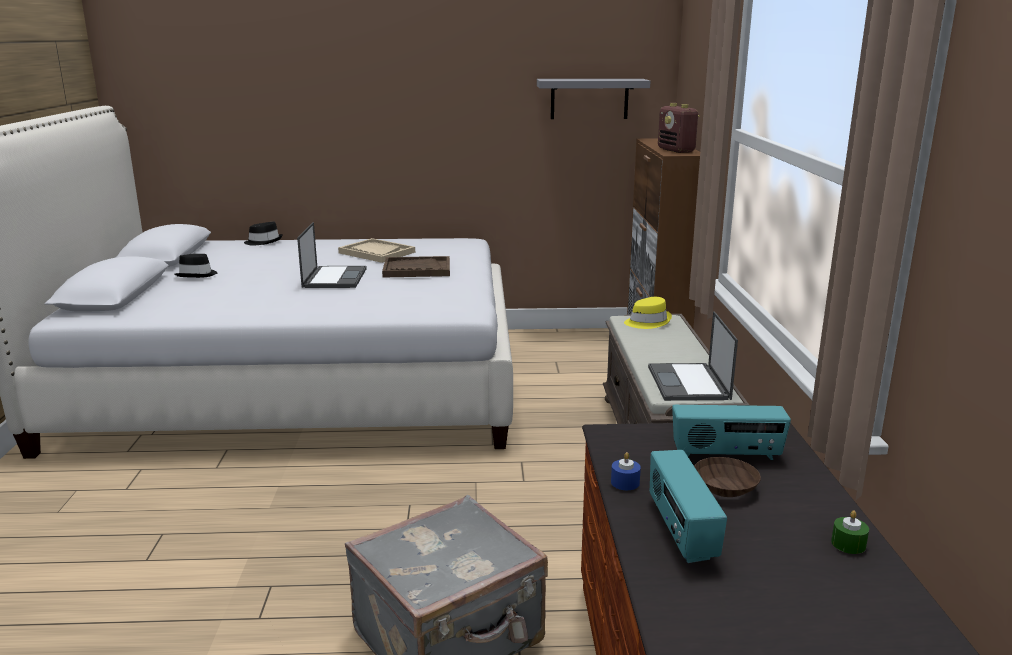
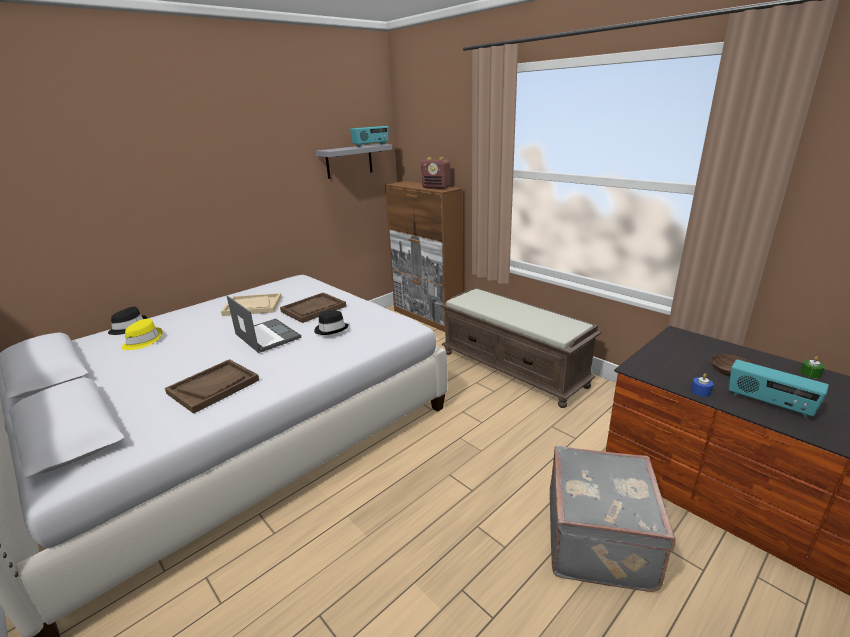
camera: 40 degrees left, 5 degrees up
black hat [175,254,217,278] -> black hat moved to [314,310,349,335]
yellow hat [624,297,672,329] -> yellow hat moved to [121,319,162,350]
laptop [648,311,738,401] -> none
radio [672,405,791,460] -> radio moved to [350,126,388,147]
none -> brown tray [165,359,259,414]

